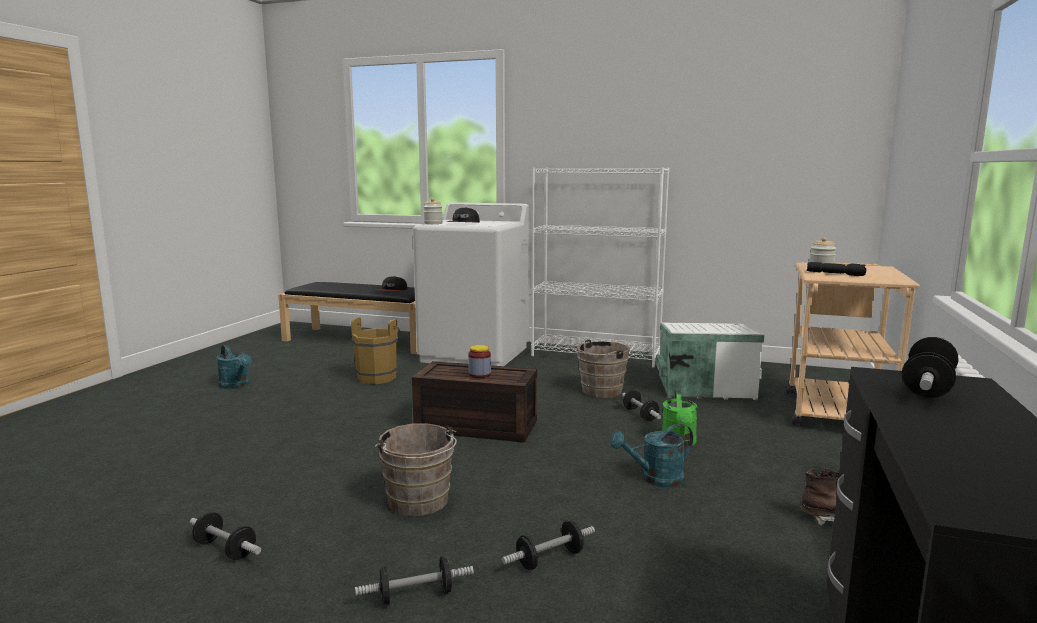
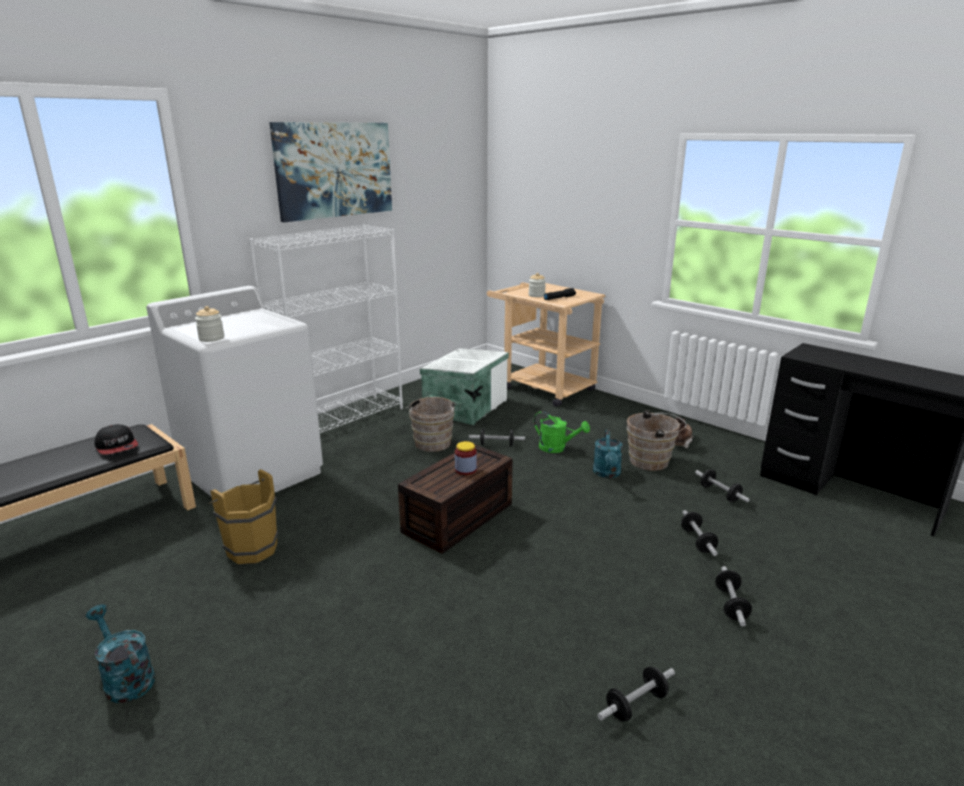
camera: 65 degrees left, 10 degrees up
turquoise watering can [217,345,252,389] -> turquoise watering can turned 120 degrees counterclockwise [86,604,155,703]
brown bucket [375,423,457,516] -> brown bucket moved to [627,410,687,471]
cap [447,207,480,223] -> none
dumbbell [902,337,959,398] -> dumbbell moved to [695,469,750,502]
none -> picture [269,122,392,222]

